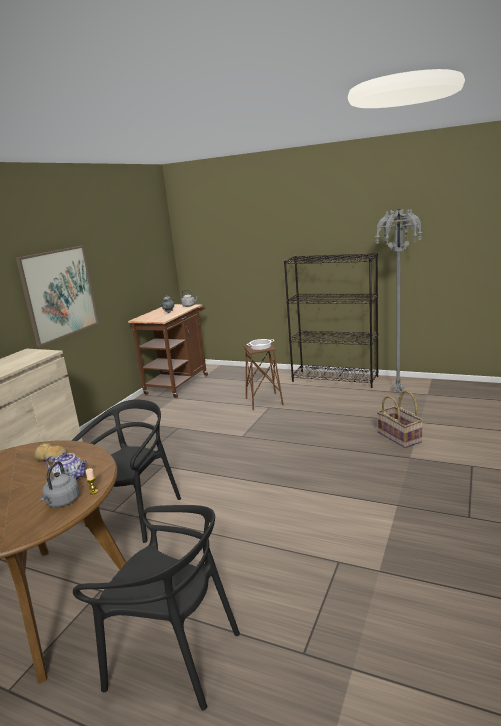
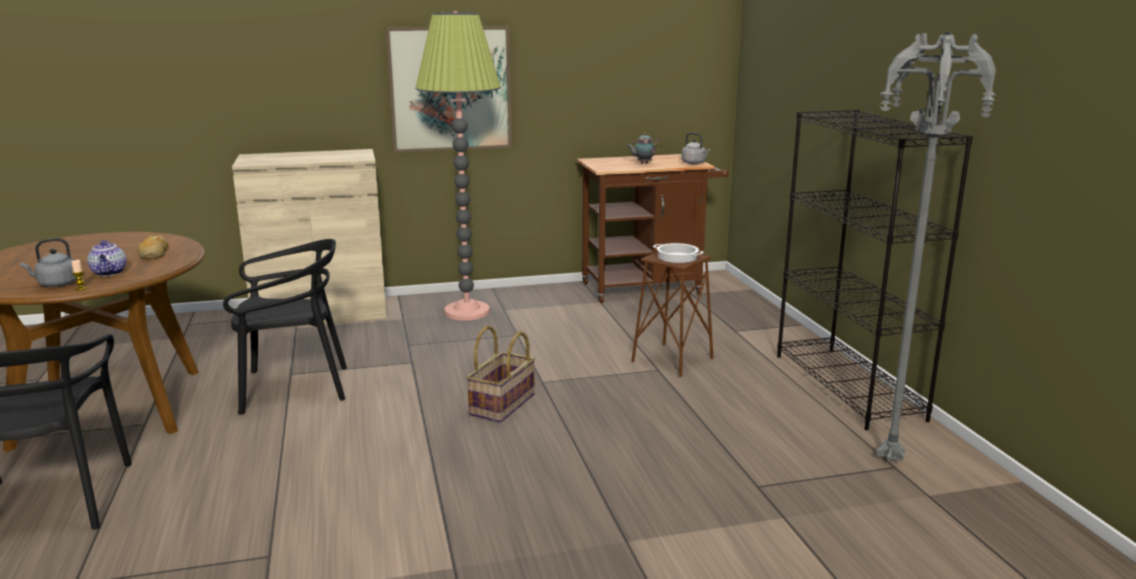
camera: 50 degrees right, 0 degrees up
basket [377,390,423,448] -> basket moved to [466,326,535,422]
none -> floor lamp [415,11,501,321]

